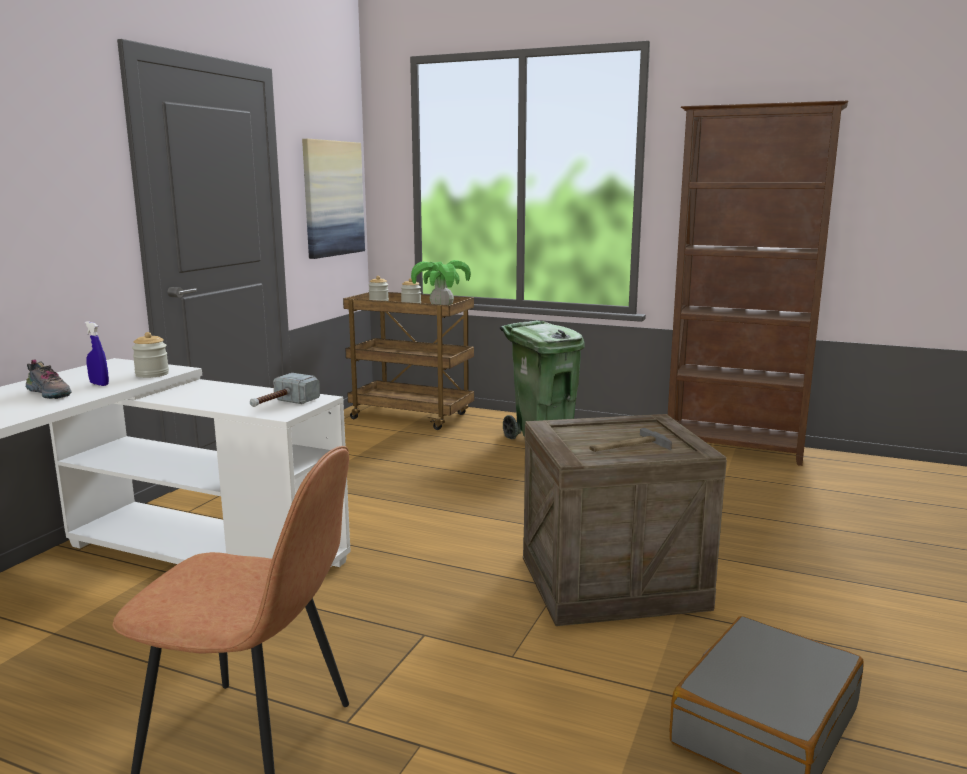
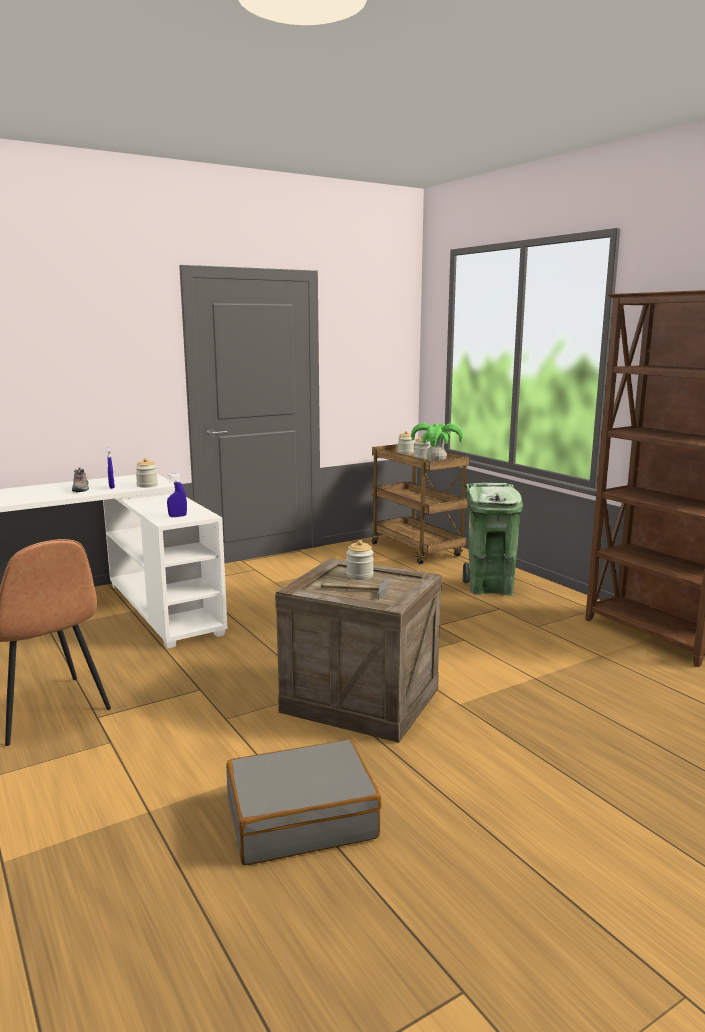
camera: 35 degrees right, 0 degrees up
hammer [250,373,320,407] -> blue spray bottle [167,473,187,517]
picture [302,139,365,259] -> none
none -> jar [346,540,374,580]

